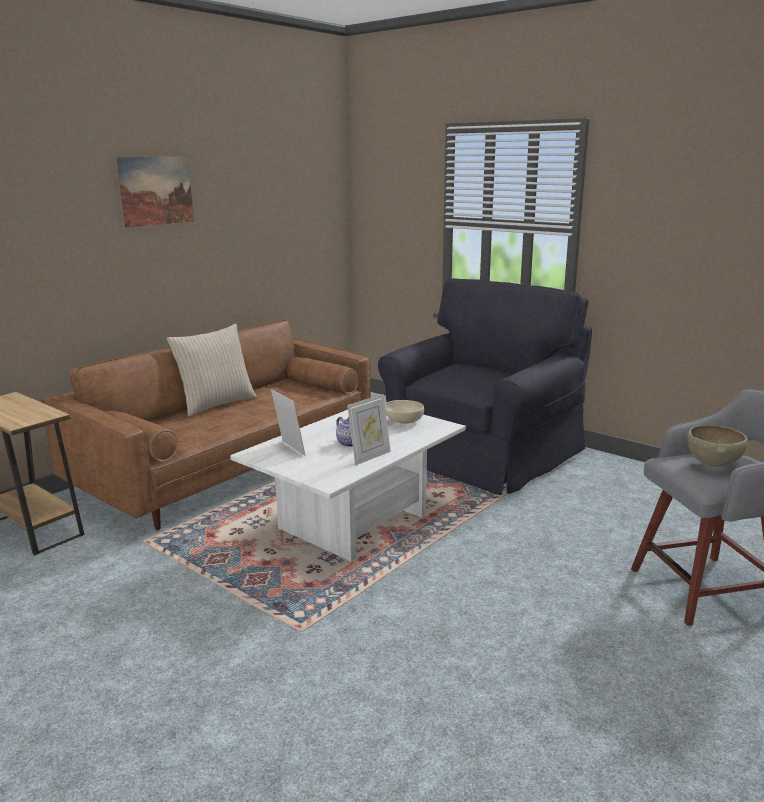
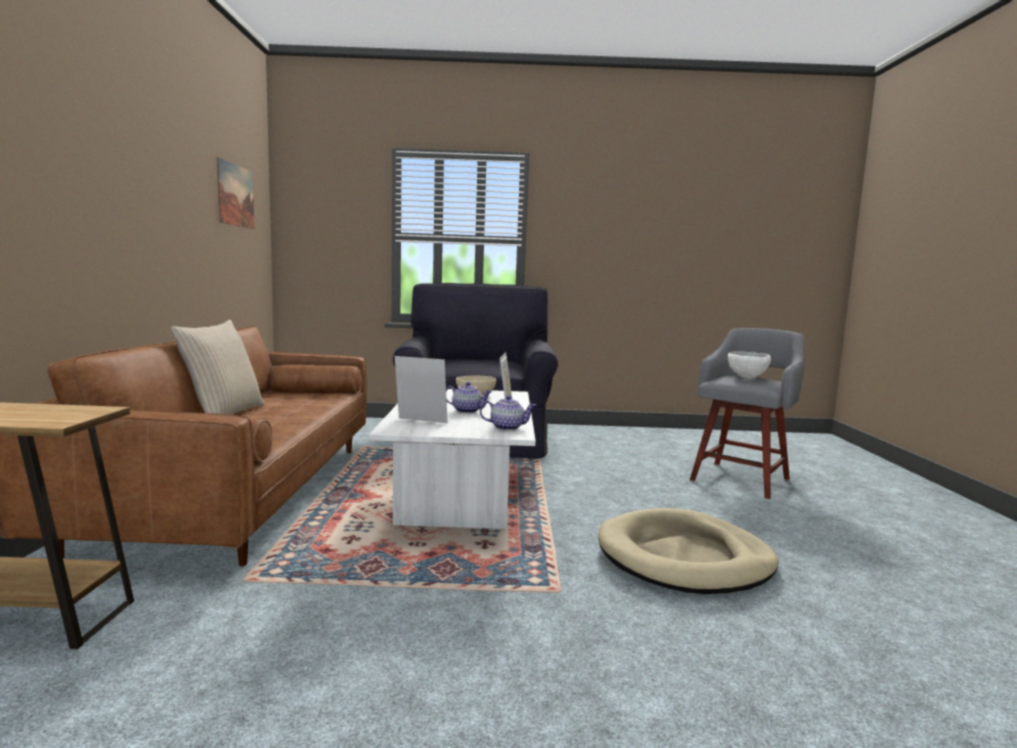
camera: 40 degrees left, 10 degrees down
picture [115,157,194,227] -> picture moved to [216,157,254,229]
brown bowl [687,425,748,467] -> white bowl [728,351,771,379]
none -> teapot [480,395,536,431]
none -> beige dog bed [598,508,779,594]

